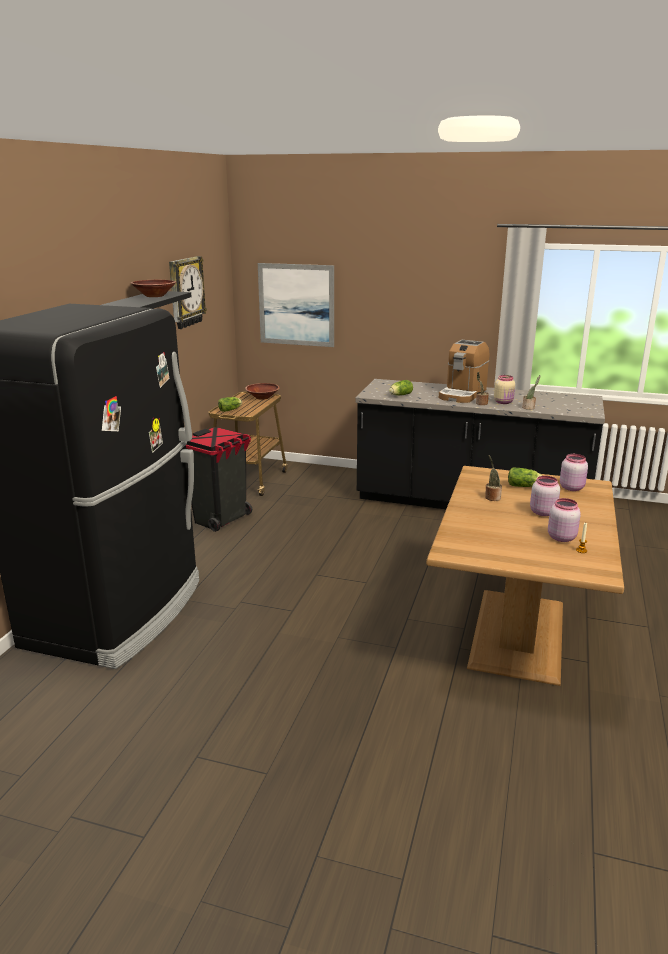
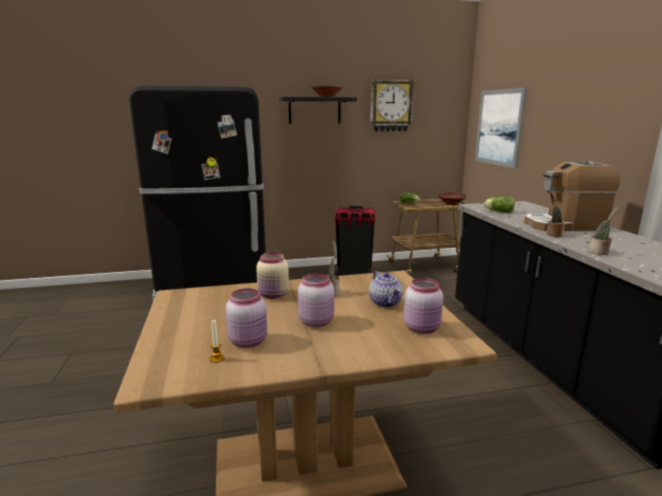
camera: 60 degrees right, 5 degrees down
beige jar [494,375,515,404] -> beige jar moved to [256,252,289,299]
lettuce [508,467,542,487] -> teapot [369,271,403,307]

